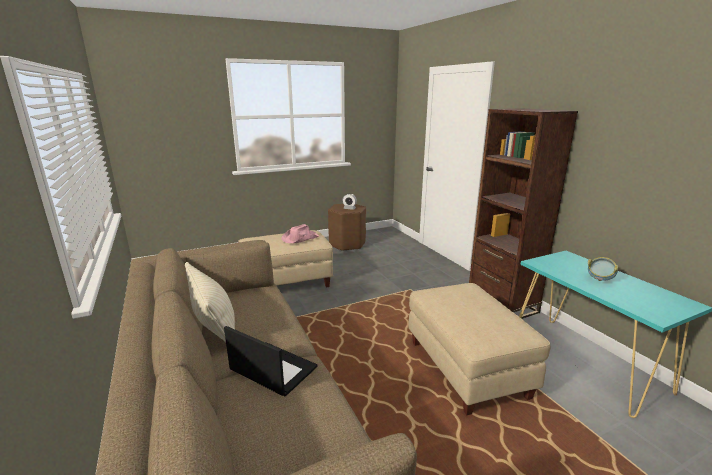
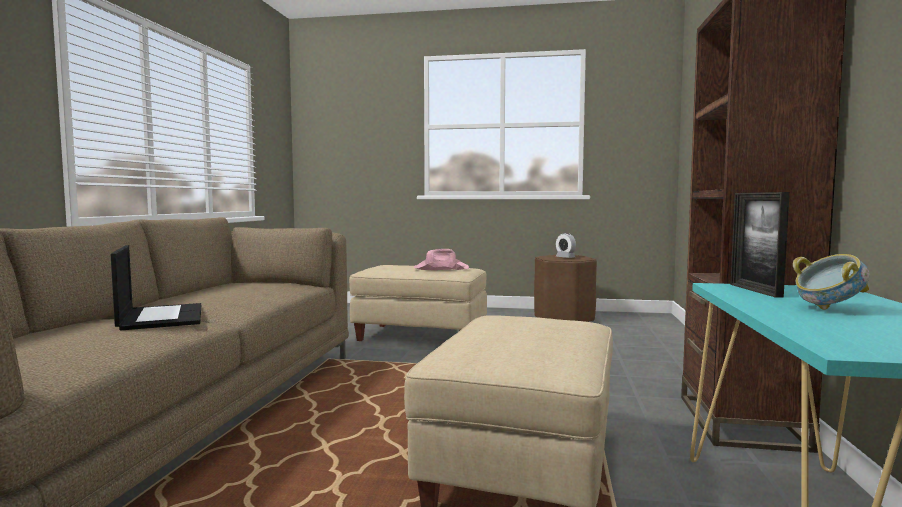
camera: 35 degrees right, 15 degrees down
beige pillow [185,262,235,342] -> none
none -> picture frame [730,192,790,298]

